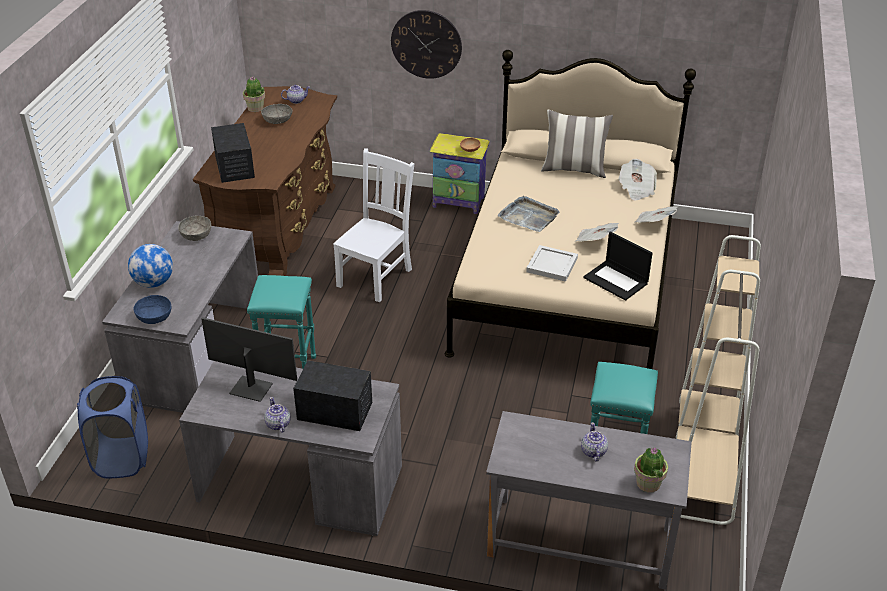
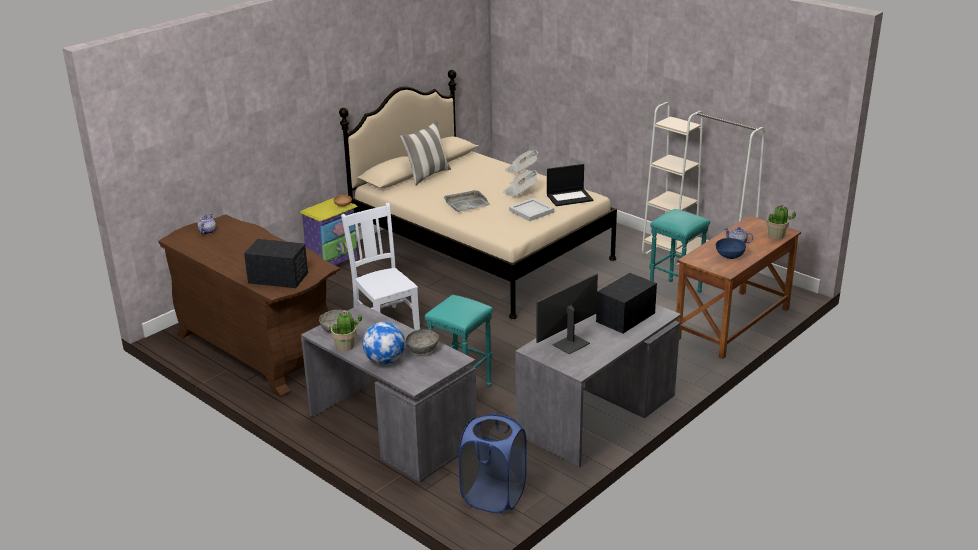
camera: 60 degrees left, 10 degrees down
blue bowl [134,295,171,324] -> blue bowl moved to [716,238,746,259]
potted plant [243,77,265,112] -> potted plant moved to [331,310,362,351]
grey bowl [261,104,292,124] -> grey bowl moved to [405,330,439,354]
teapot [264,397,291,432] -> none
wall clock [391,10,462,79] -> none
grey desk [486,411,692,589] -> brown desk [675,215,801,359]
newspaper [618,159,657,201] -> none

